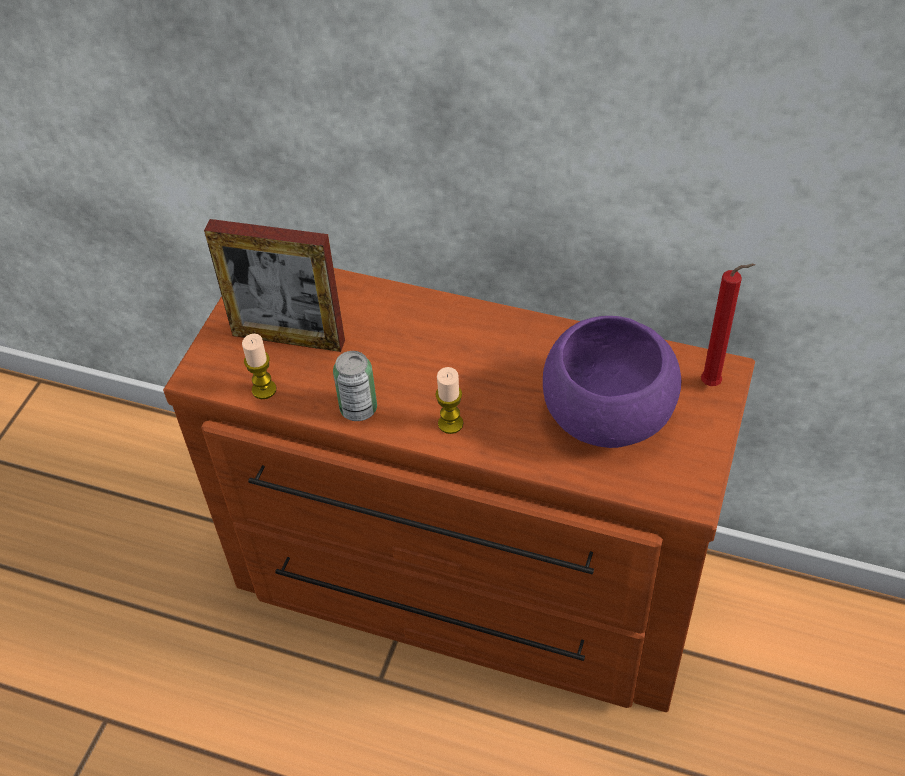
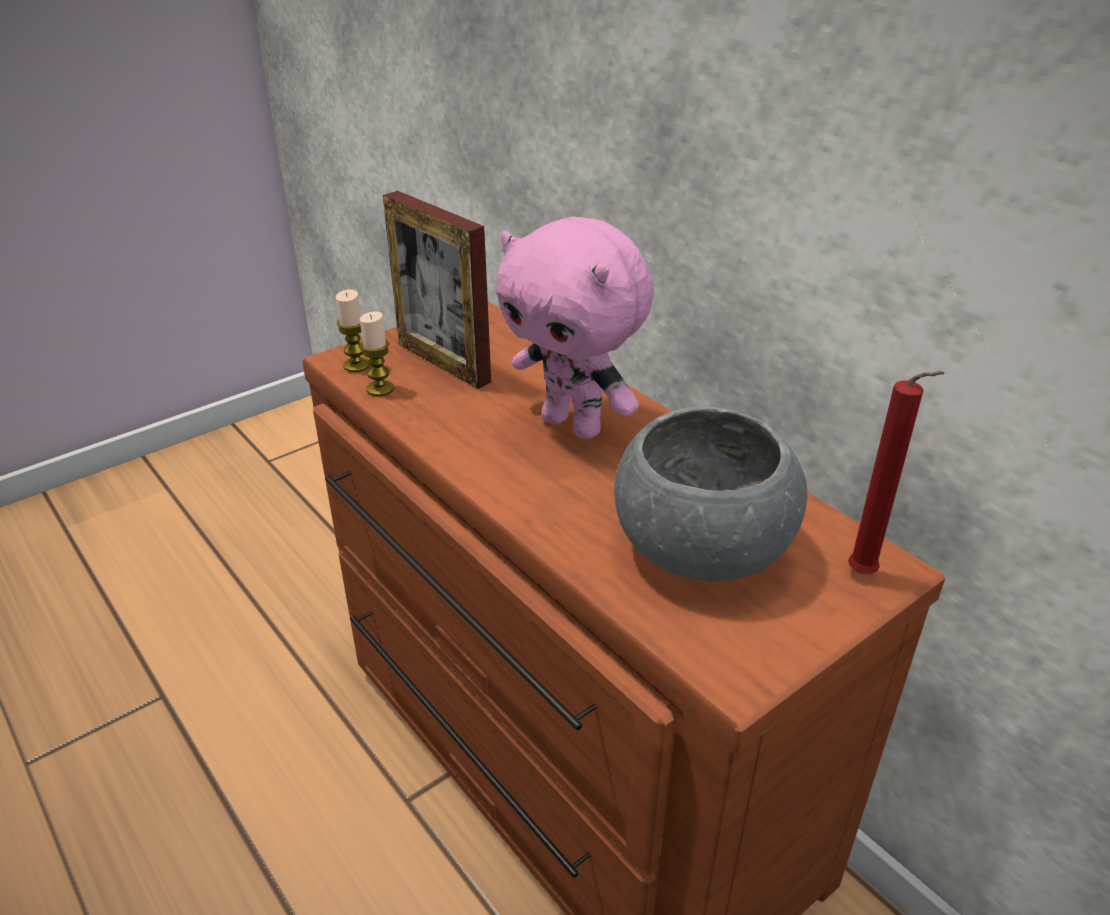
camera: 30 degrees right, 15 degrees down
can [333,351,377,421] -> none
candle [435,367,463,434] -> candle moved to [336,289,370,372]
purple bowl [543,316,681,448] -> grey bowl [614,406,807,581]
none -> pink plush toy [495,216,654,440]

